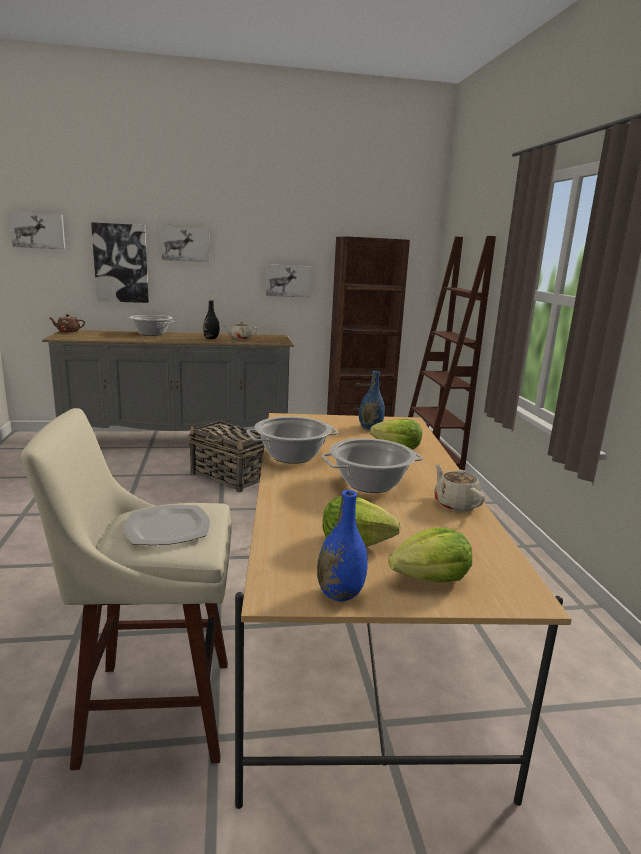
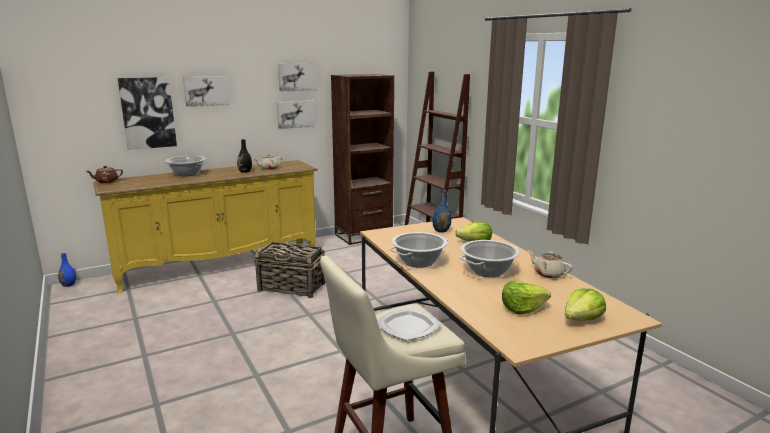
camera: 20 degrees left, 0 degrees up
picture [9,212,66,249] -> picture moved to [278,63,317,91]
grey cabinet [42,330,294,431] -> yellow cabinet [93,160,318,294]
blue vase [317,490,368,601] -> blue vase moved to [58,253,76,287]

